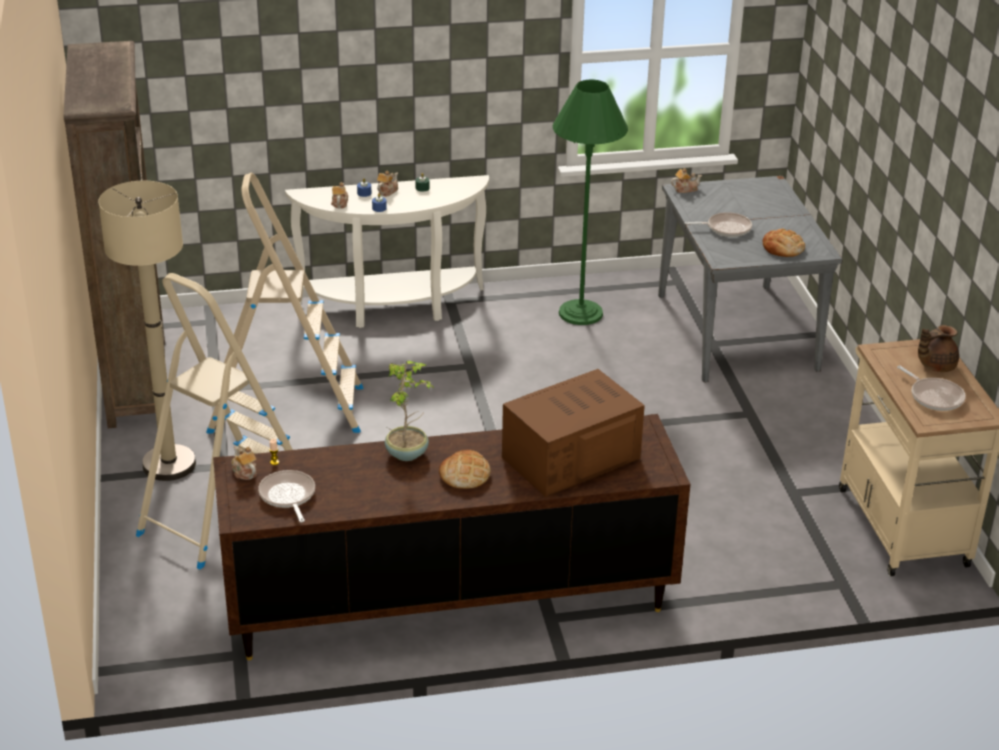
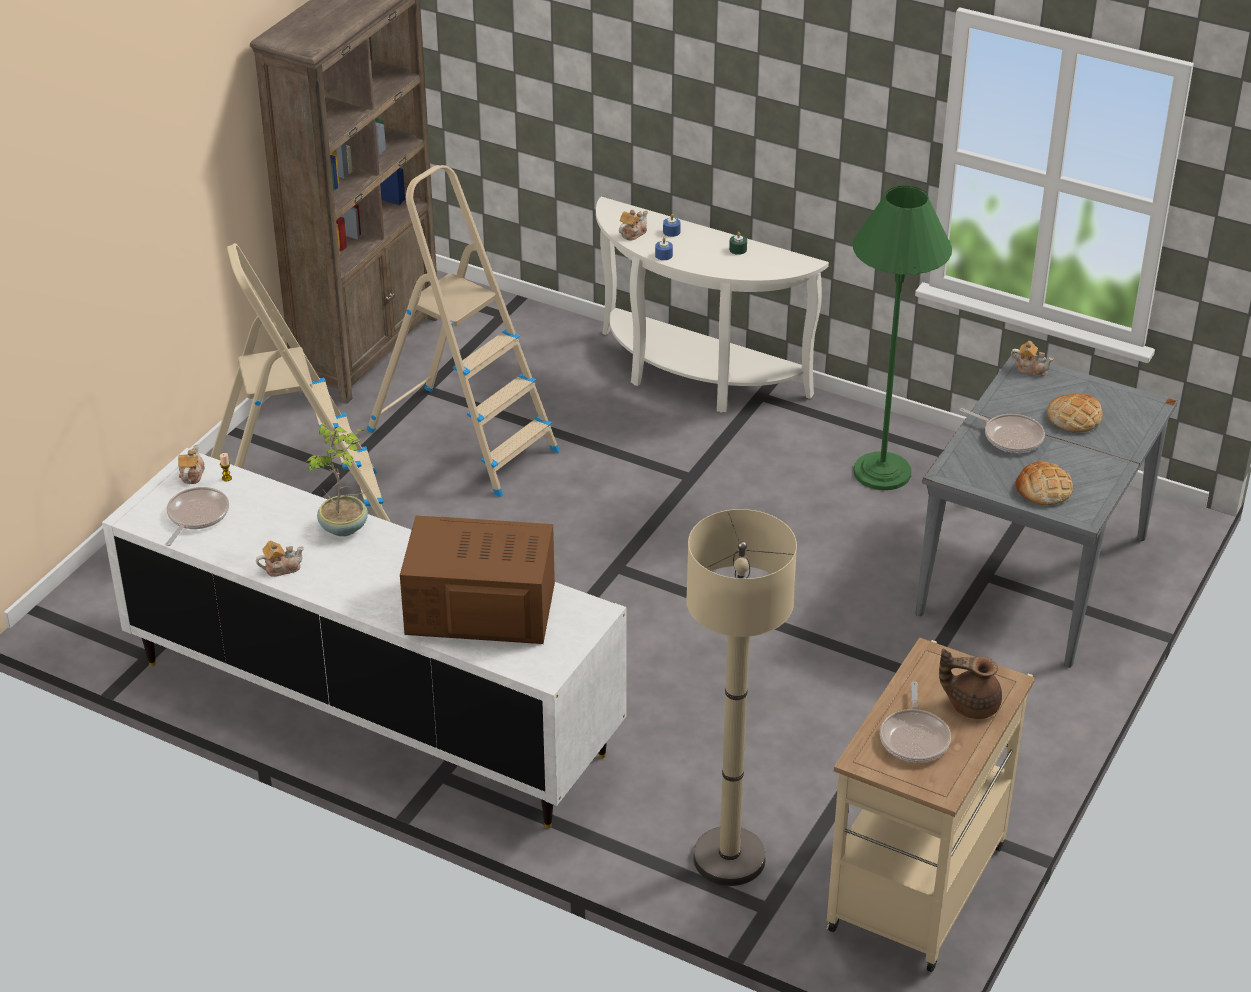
camera: 40 degrees right, 5 degrees up
beige floor lamp [98,181,196,481] -> beige floor lamp moved to [686,509,797,886]
brown cabinet [213,414,691,660] -> white cabinet [102,448,626,828]
teapot [377,171,398,196] -> teapot moved to [256,540,304,577]
bread [439,450,491,489] -> bread moved to [1047,394,1103,433]

